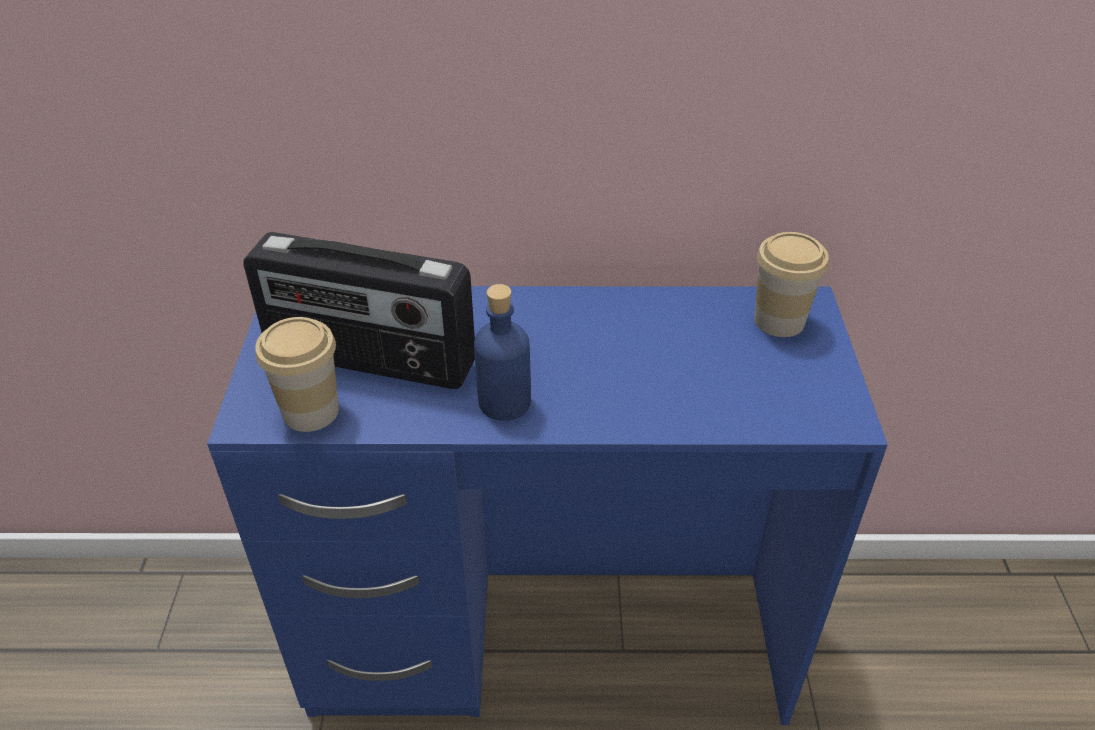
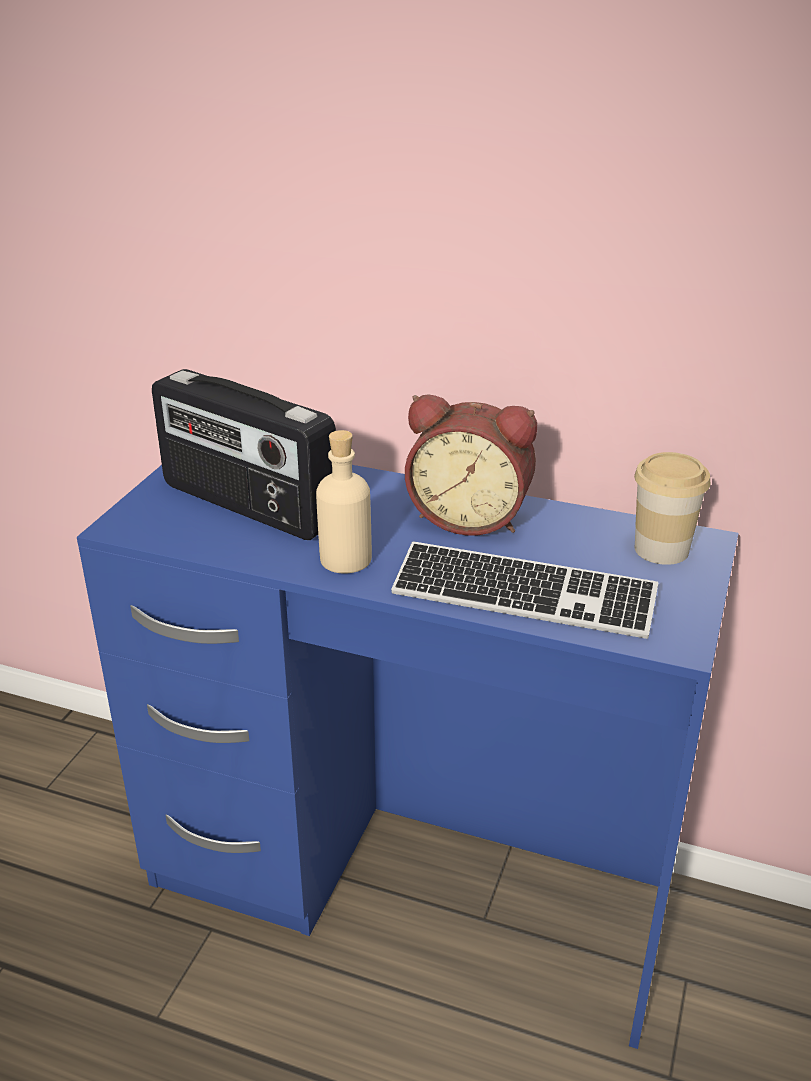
camera: 20 degrees right, 10 degrees down
cup [255,317,339,432] -> none
blue bottle [474,284,531,421] -> beige bottle [316,430,372,573]
none -> keyboard [391,542,658,639]
none -> alarm clock [405,394,537,536]

